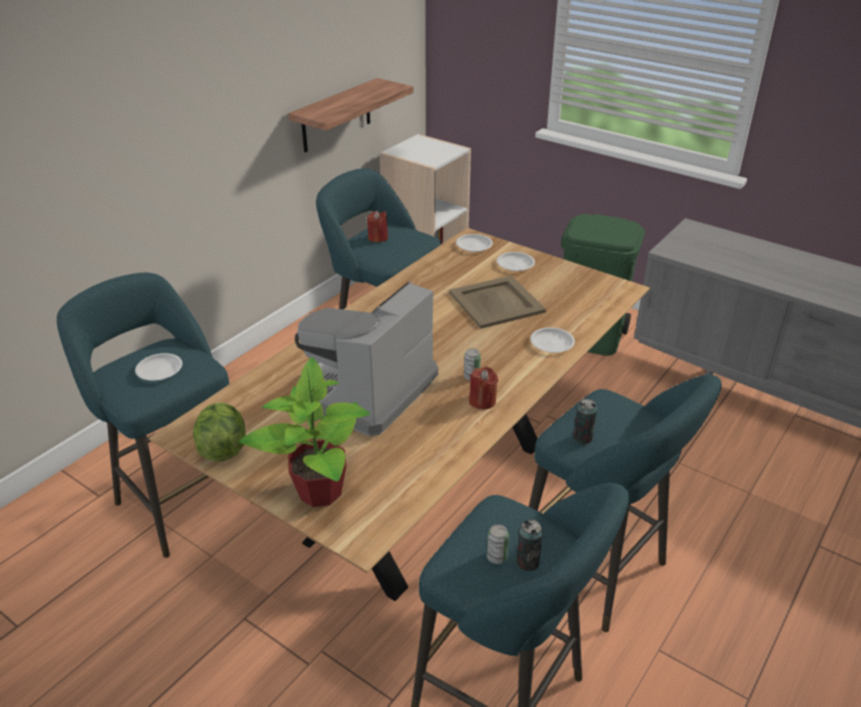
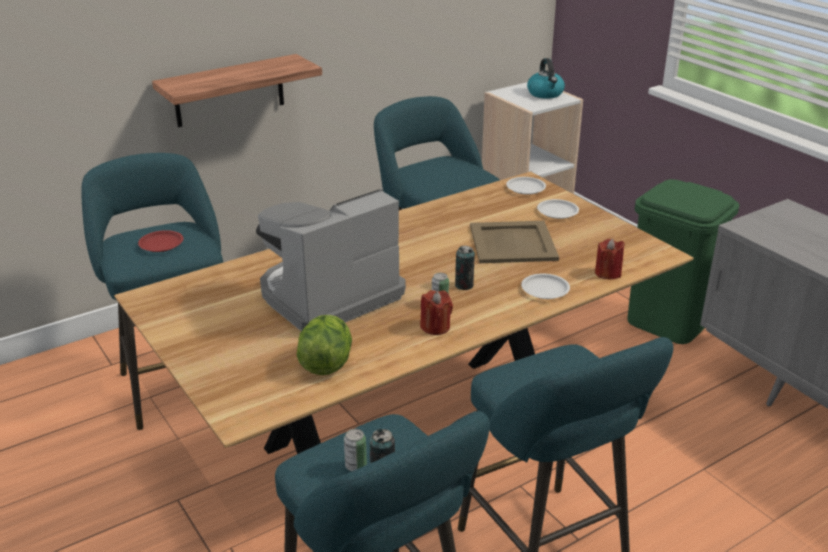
camera: 20 degrees right, 5 degrees down
white plate [135,353,182,381] -> red plate [138,230,183,252]
lettuce [193,402,246,461] -> lettuce moved to [296,315,352,375]
potted plant [239,357,370,507] -> none
shelf [288,78,414,152] -> shelf moved to [152,54,322,127]
red candle [367,210,388,242] -> red candle moved to [595,239,625,280]
can [573,399,597,444] -> can moved to [455,246,475,290]
none -> kettle [527,58,565,99]

